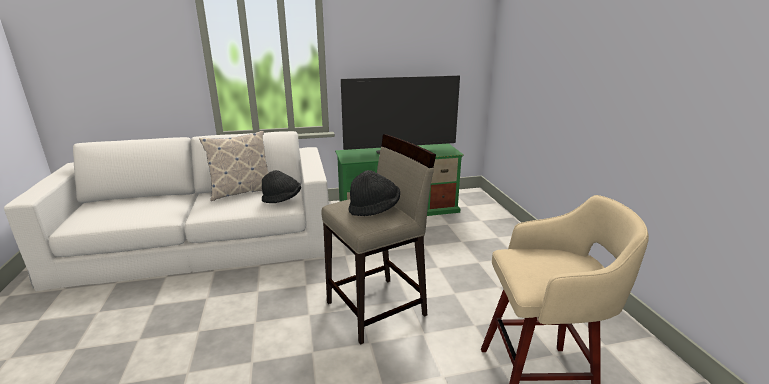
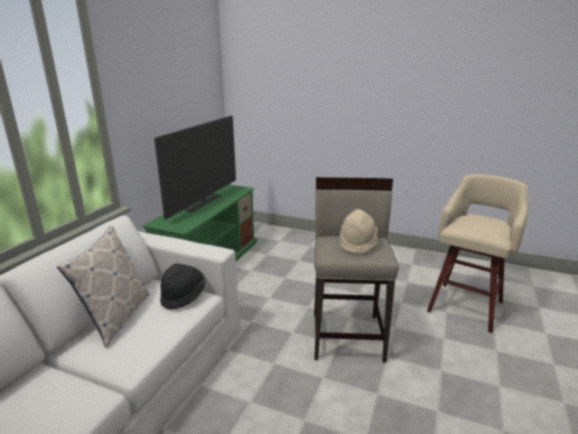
camera: 55 degrees left, 0 degrees up
black hat [348,170,400,216] -> beige hat [340,209,378,255]

